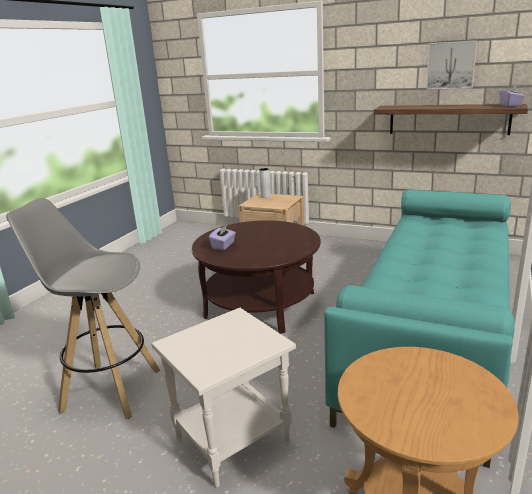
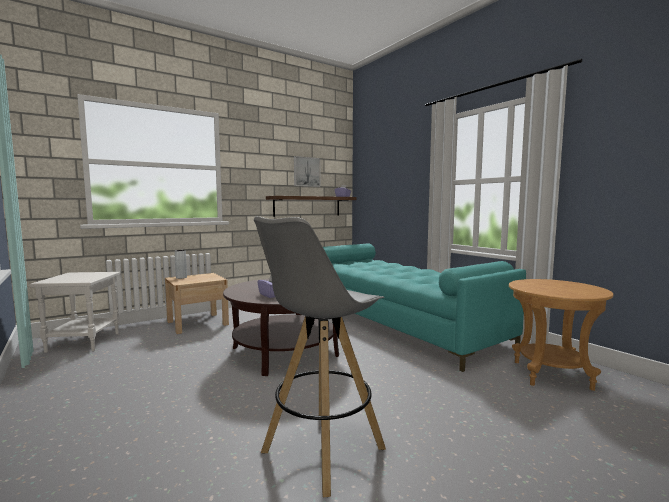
camera: 60 degrees left, 15 degrees down
white side table [151,308,296,488] -> white side table moved to [29,272,120,353]

